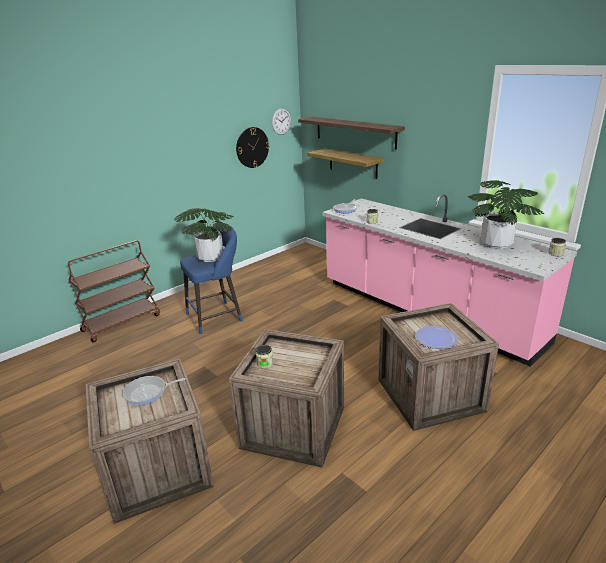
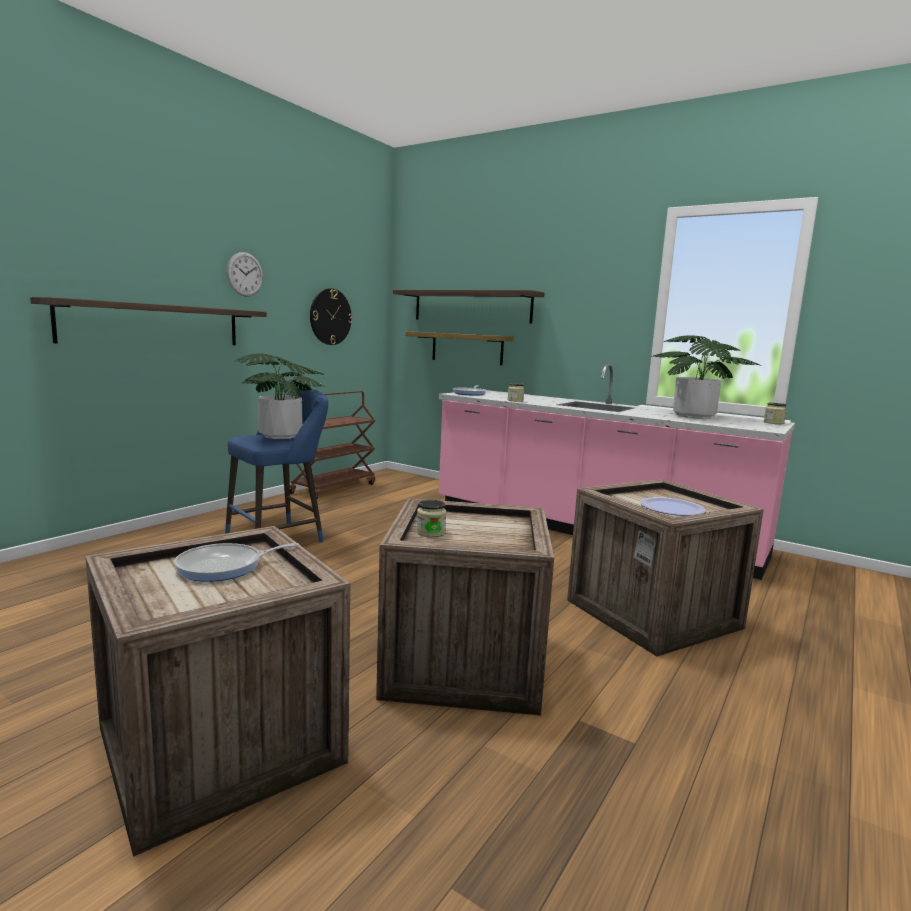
camera: 15 degrees left, 15 degrees down
brown cart [68,240,160,342] -> brown cart moved to [290,391,376,498]
wall clock [272,109,291,135] -> wall clock moved to [227,252,263,297]
none -> shelf [30,297,267,345]

